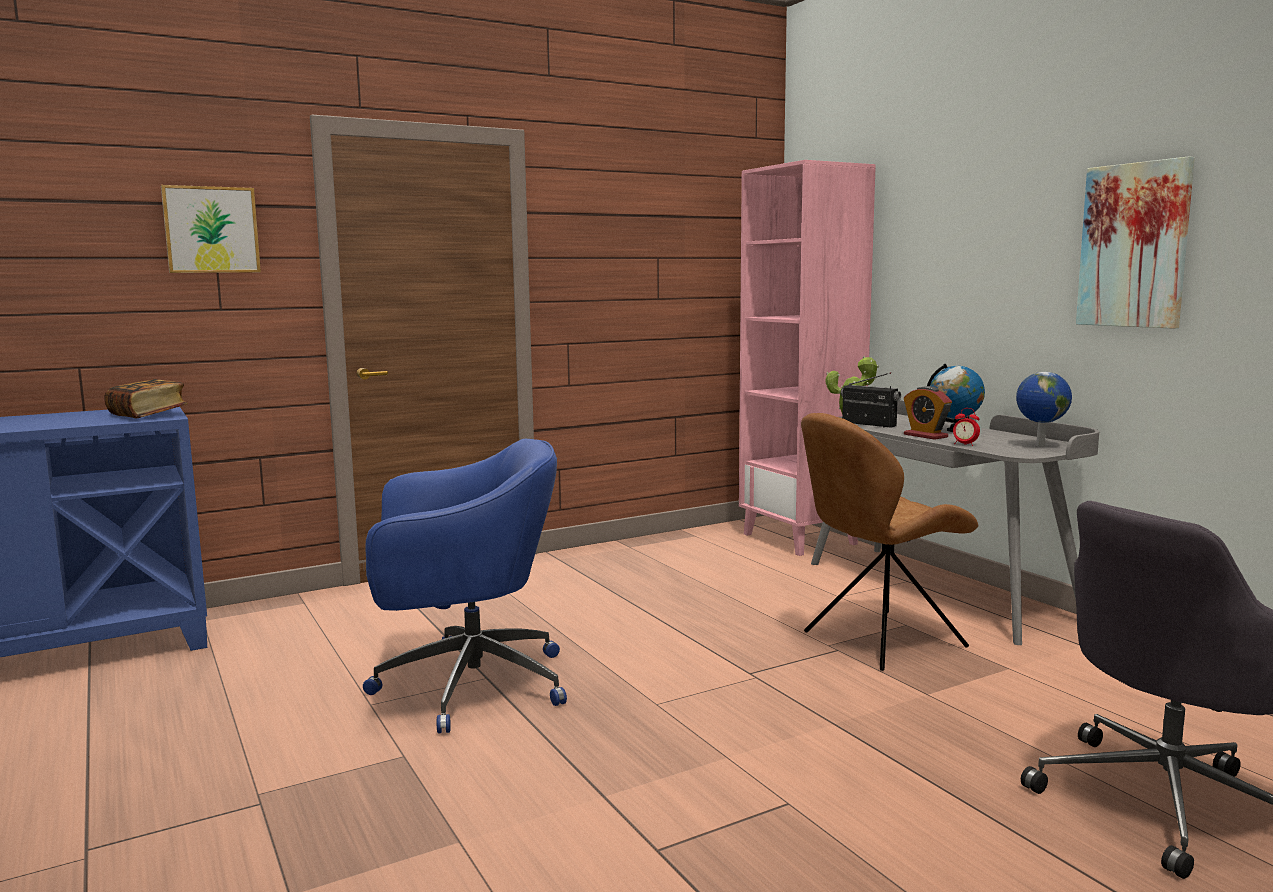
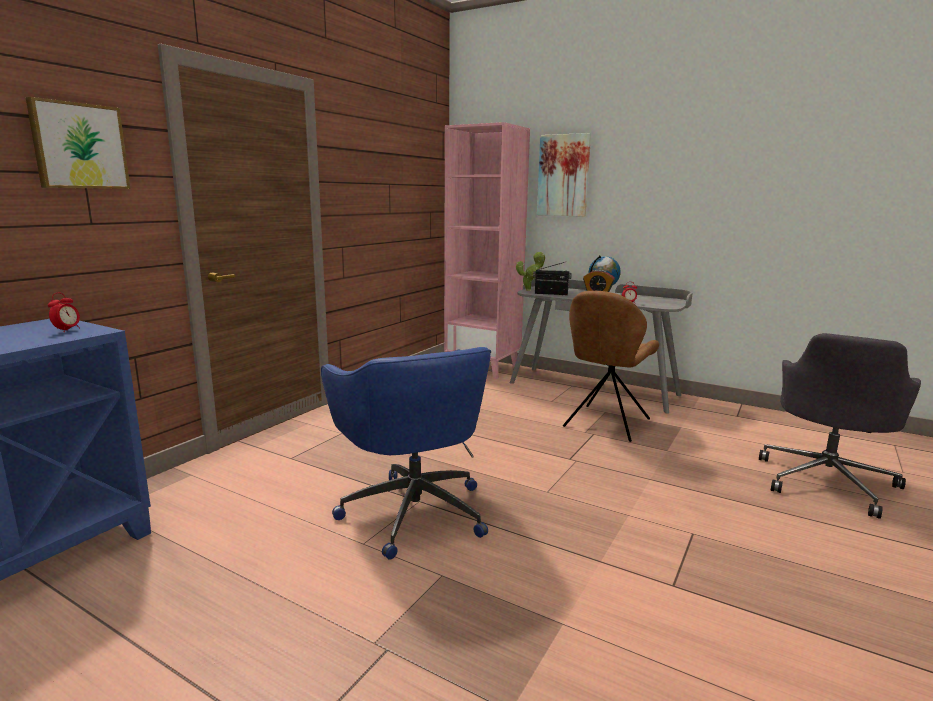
camera: 30 degrees left, 5 degrees up
book [104,379,188,418] -> alarm clock [48,293,80,332]
blue office chair [363,439,567,733] -> blue office chair turned 105 degrees clockwise [321,347,491,560]
globe [1016,372,1072,447] -> none
picture [1076,156,1195,329] -> picture moved to [537,133,591,217]

